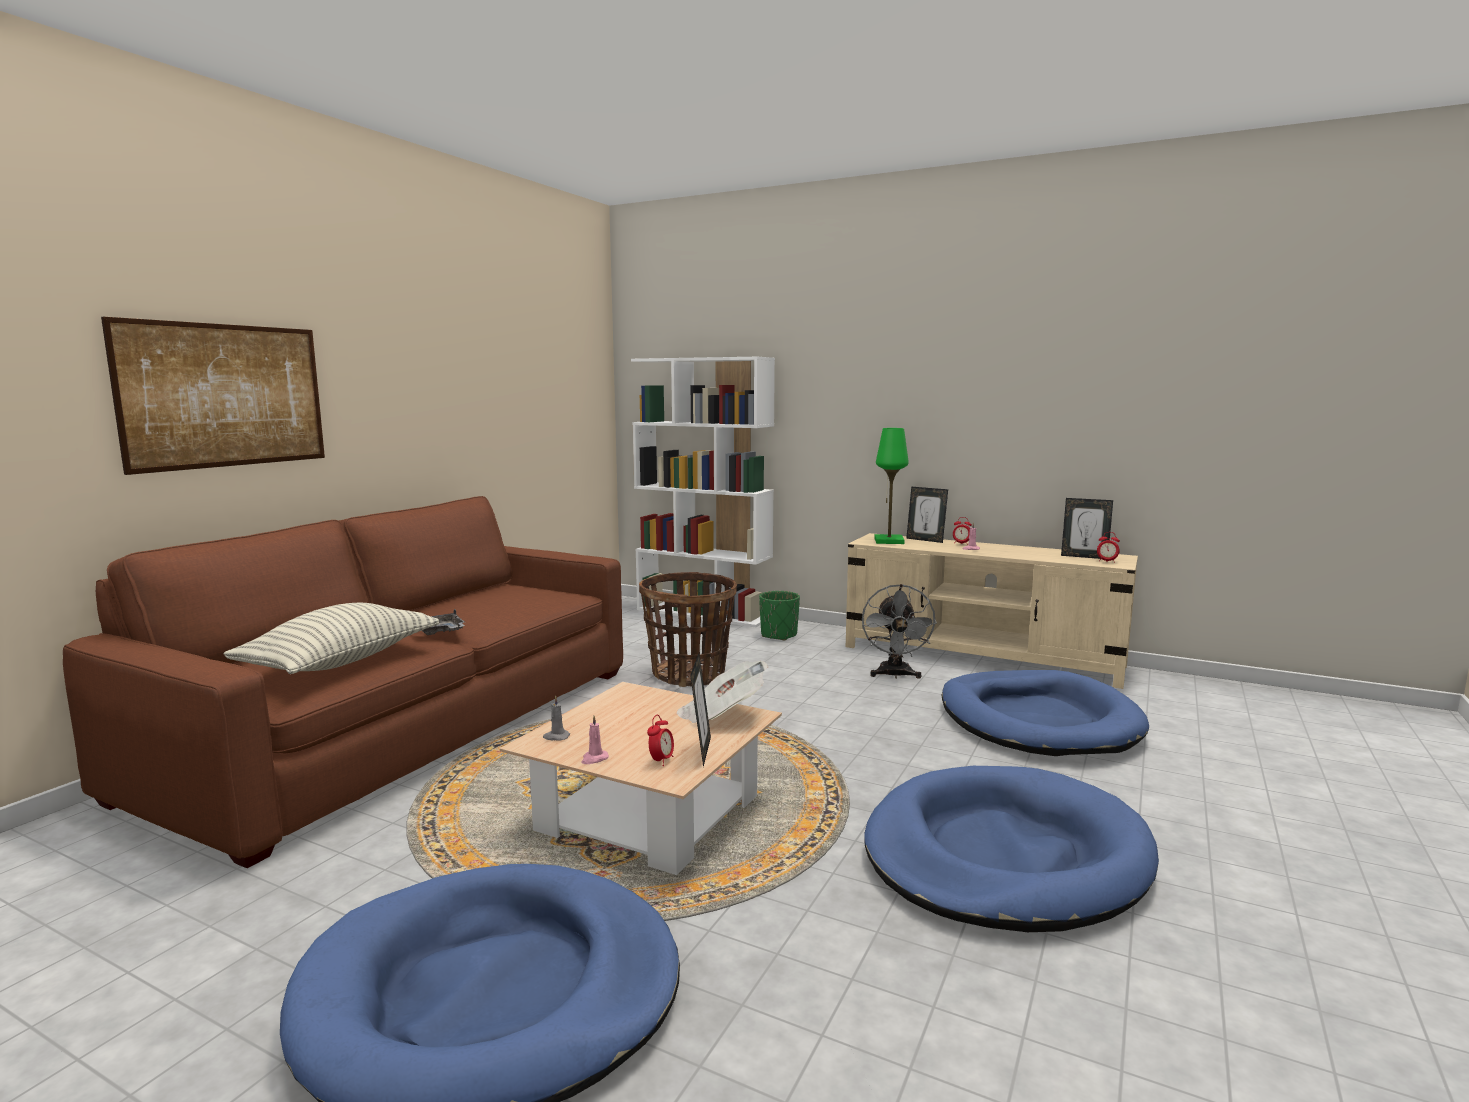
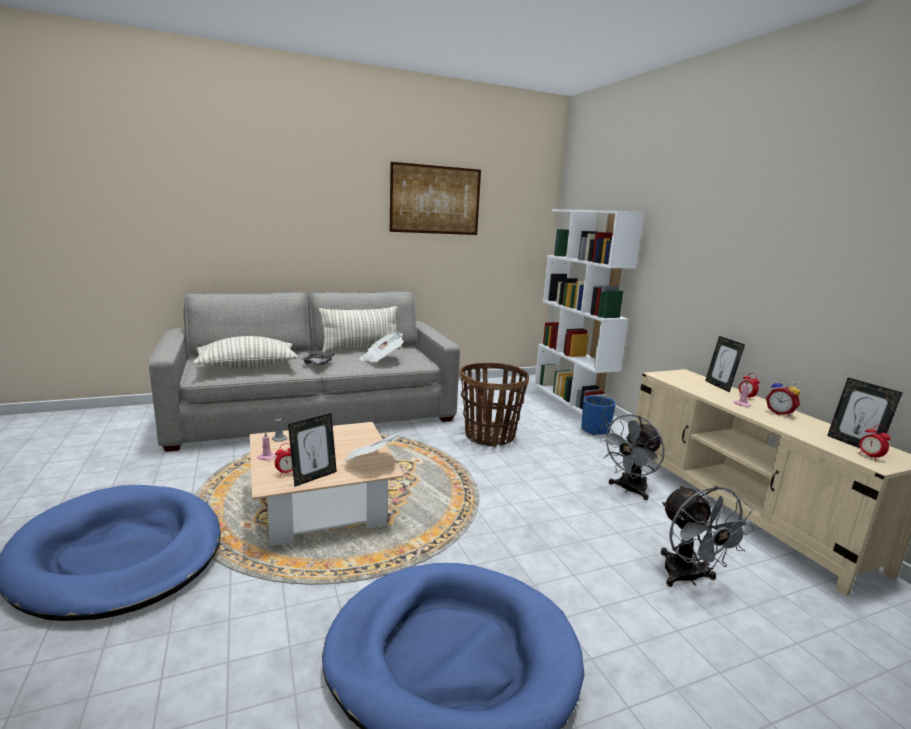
camera: 40 degrees right, 5 degrees up
brown sofa [63,496,623,868] -> grey sofa [149,291,460,452]
picture [101,317,325,475] -> picture moved to [390,162,481,235]
green planter [759,591,800,641] -> blue planter [582,395,616,435]
green table lamp [874,428,909,544] -> none
blue dog bed [942,670,1149,756] -> grey fan [661,485,755,587]
none -> pillow [319,306,401,354]
none -> newspaper [359,333,403,362]
none -> alarm clock [766,379,800,417]

